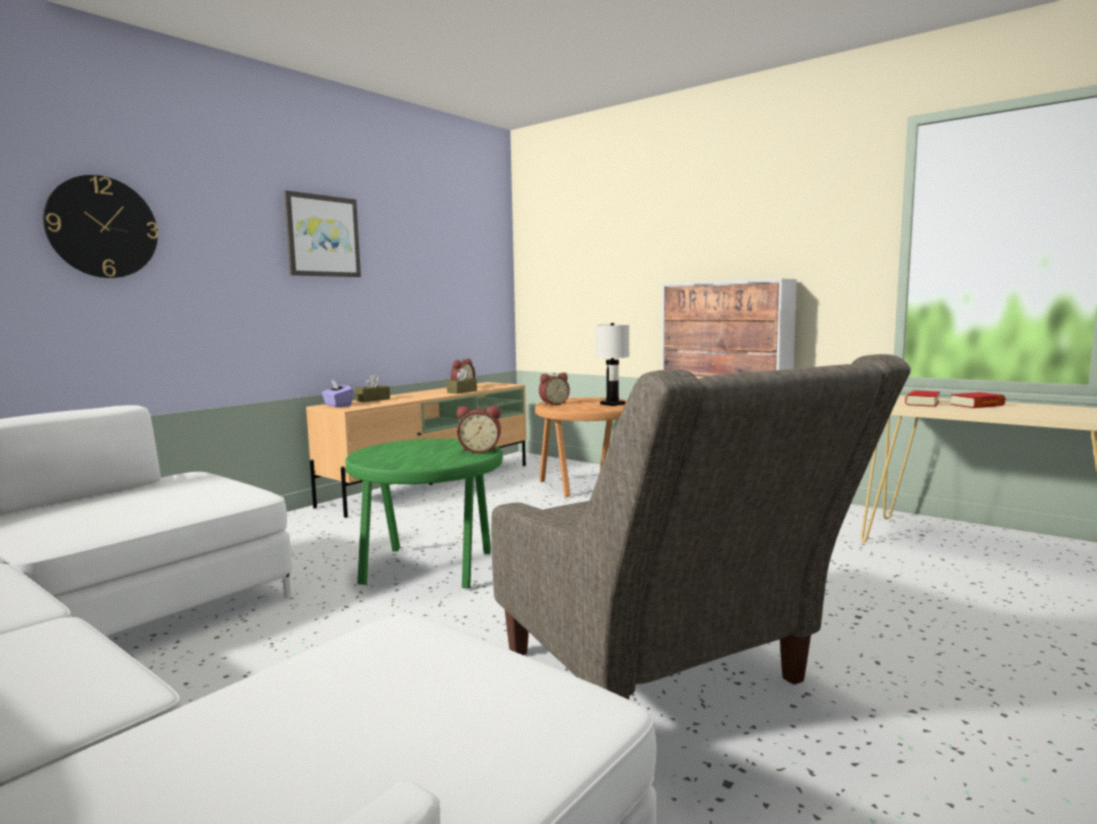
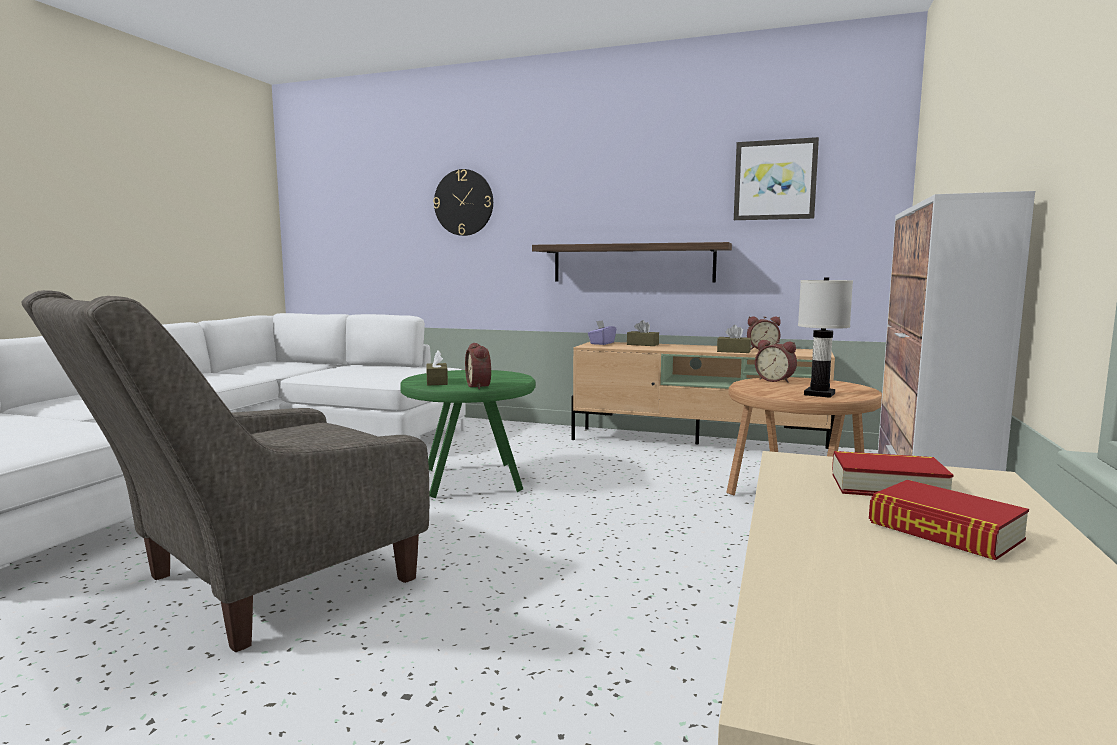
camera: 70 degrees right, 0 degrees up
picture [284,190,361,277] -> picture moved to [734,137,819,220]
none -> brown tissue box [426,350,448,385]
none -> shelf [532,242,732,282]

